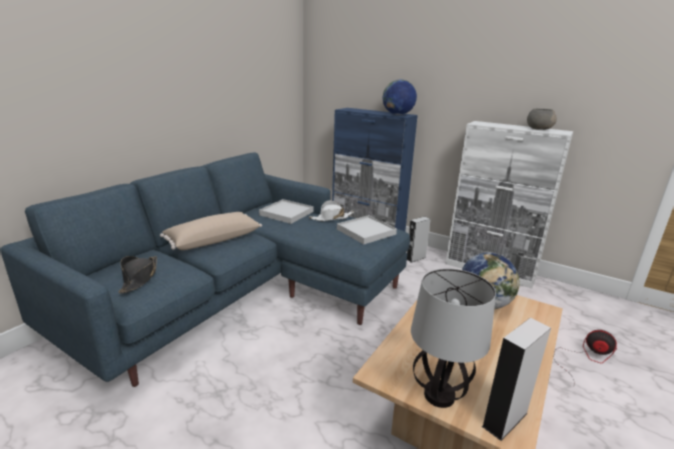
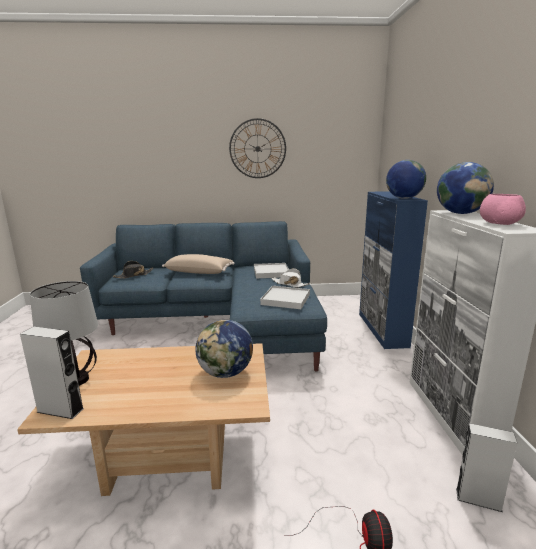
camera: 55 degrees right, 5 degrees down
grey speaker [407,217,431,263] -> grey speaker moved to [456,423,517,512]
grey bowl [527,109,557,130] -> pink bowl [480,194,526,225]
none -> wall clock [229,118,286,178]
none -> globe [437,162,494,214]

